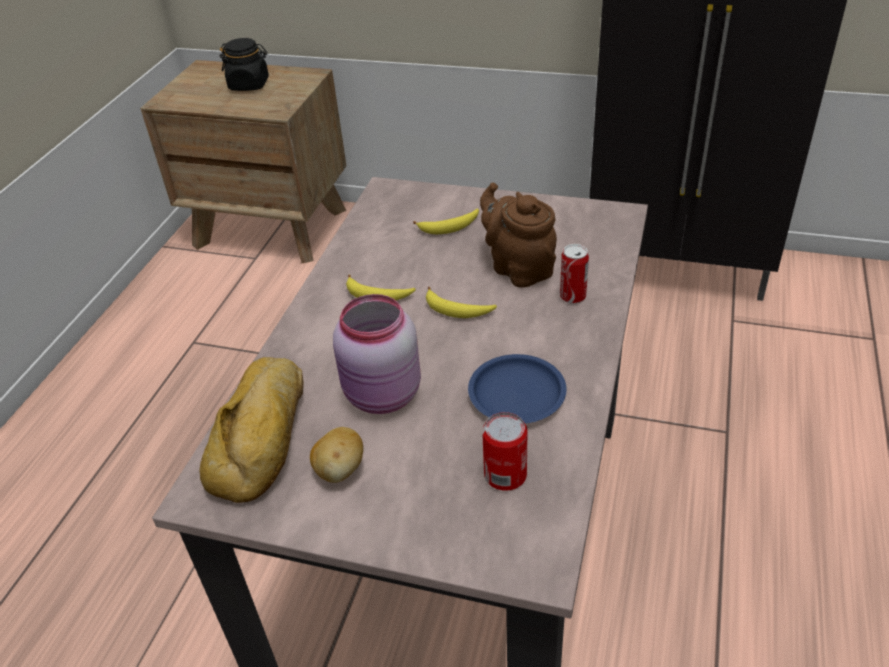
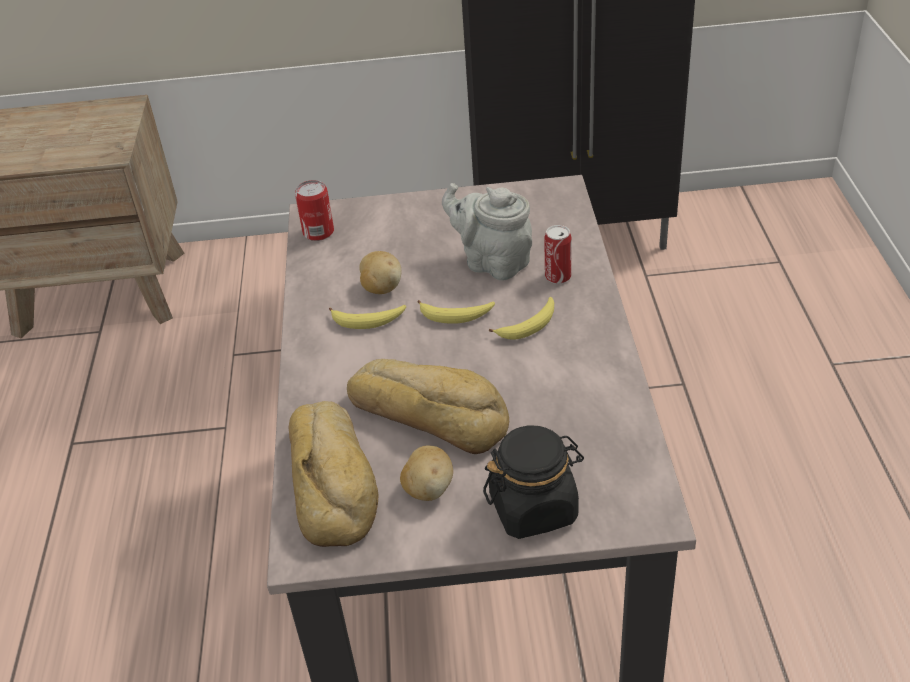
camera: 20 degrees left, 0 degrees up
black jar [220,38,269,91] -> black jar moved to [483,425,584,539]
pink jar [333,294,421,414] -> bread [347,359,509,454]
banana [413,208,479,234] -> banana moved to [489,297,554,339]
blue plate [468,354,567,424] -> none
brown teapot [480,183,557,288] -> grey teapot [442,183,532,281]
can [482,412,527,491] -> can moved to [295,180,334,241]
none -> potato [359,251,402,294]

